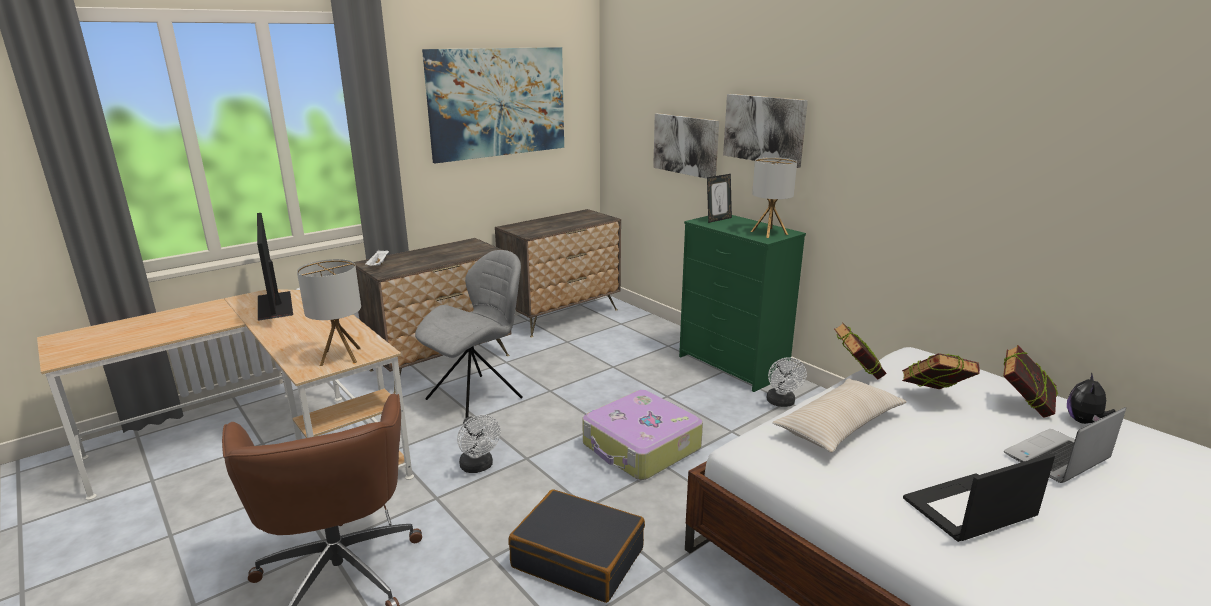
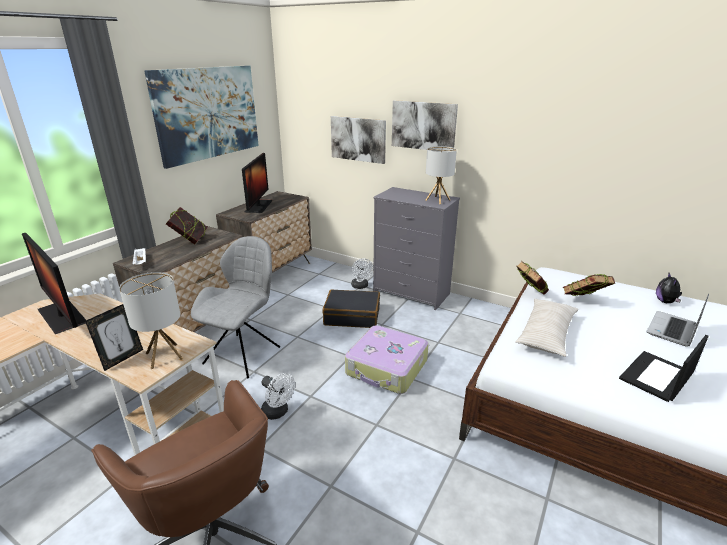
camera: 20 degrees left, 5 degrees up
black suitcase [508,489,645,603] -> black suitcase moved to [323,290,380,328]
green dresser [679,215,806,392] -> grey dresser [373,187,460,310]
picture frame [707,174,732,223] -> picture frame moved to [85,304,143,371]
white fan [767,357,807,407] -> white fan moved to [351,258,373,289]
book [1003,345,1058,418] -> book moved to [166,207,208,244]
none -> monitor [242,153,272,213]

